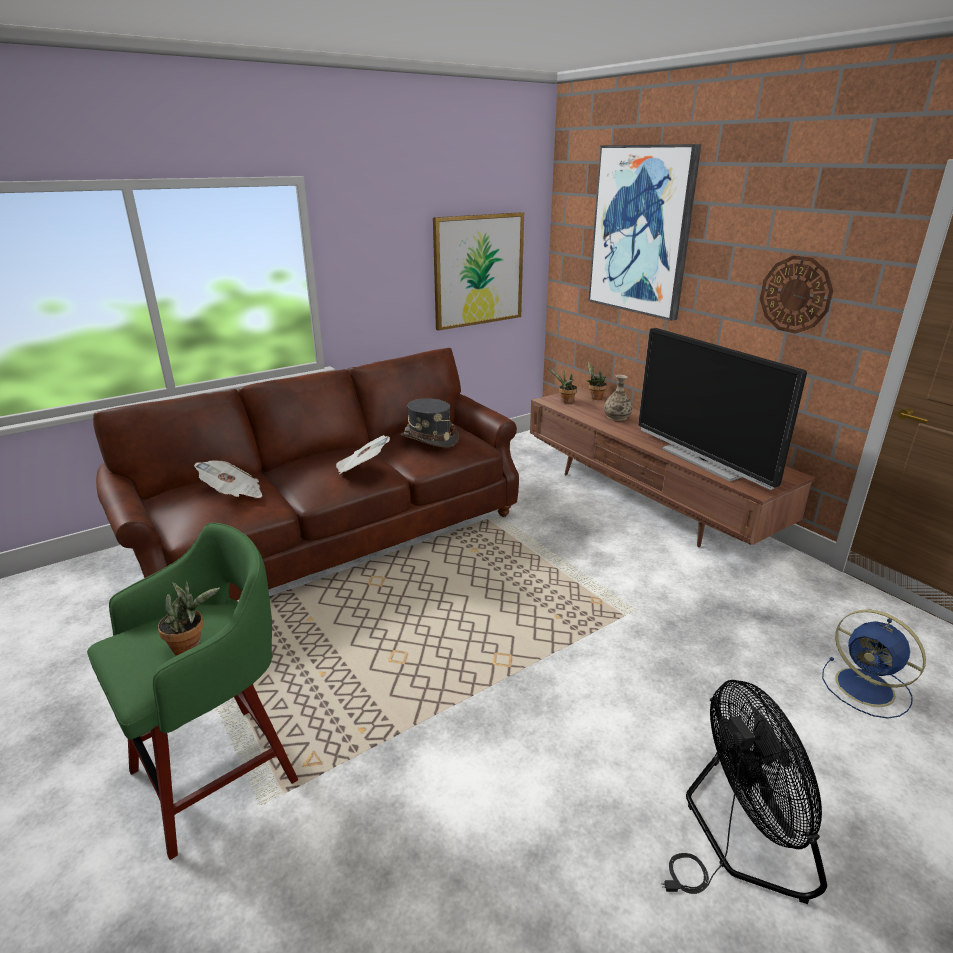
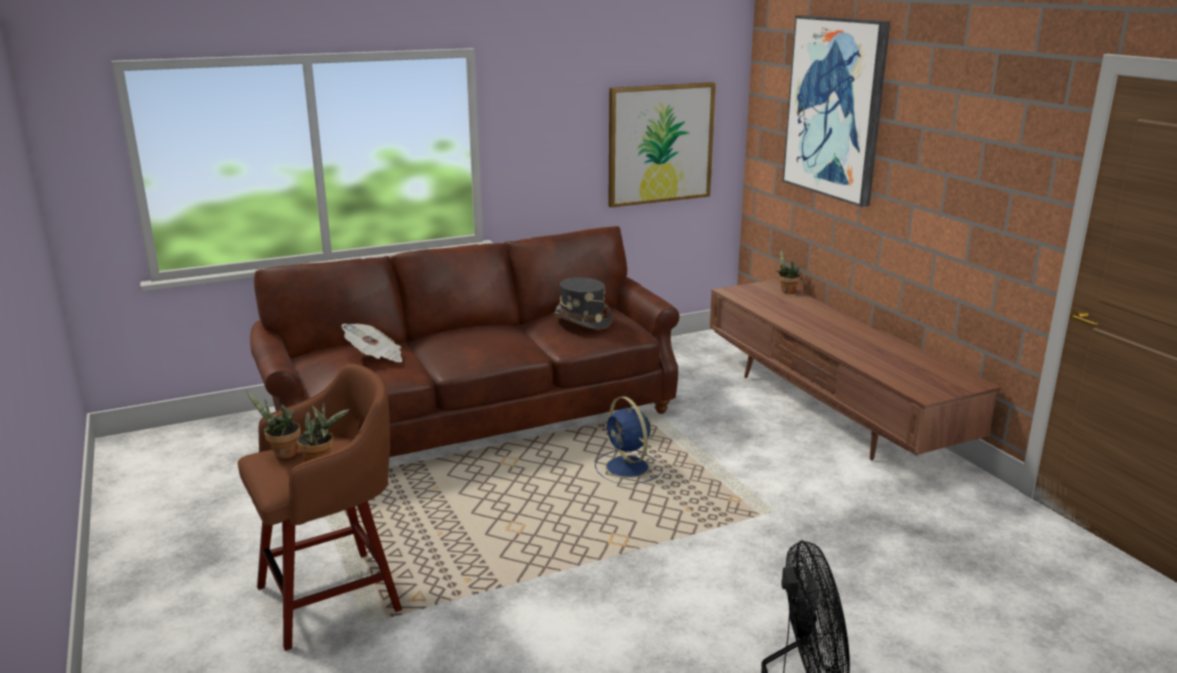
camera: 10 degrees right, 5 degrees down
green stool [87,523,298,860] -> brown stool [238,363,402,651]
newspaper [336,435,390,474] -> none
potted plant [548,368,577,403] -> potted plant moved to [246,391,301,459]
vase [604,375,633,421] -> none
television [638,328,807,490] -> none
wall clock [760,256,833,334] -> none
blue fan [822,609,926,719] -> blue fan moved to [595,396,663,484]

